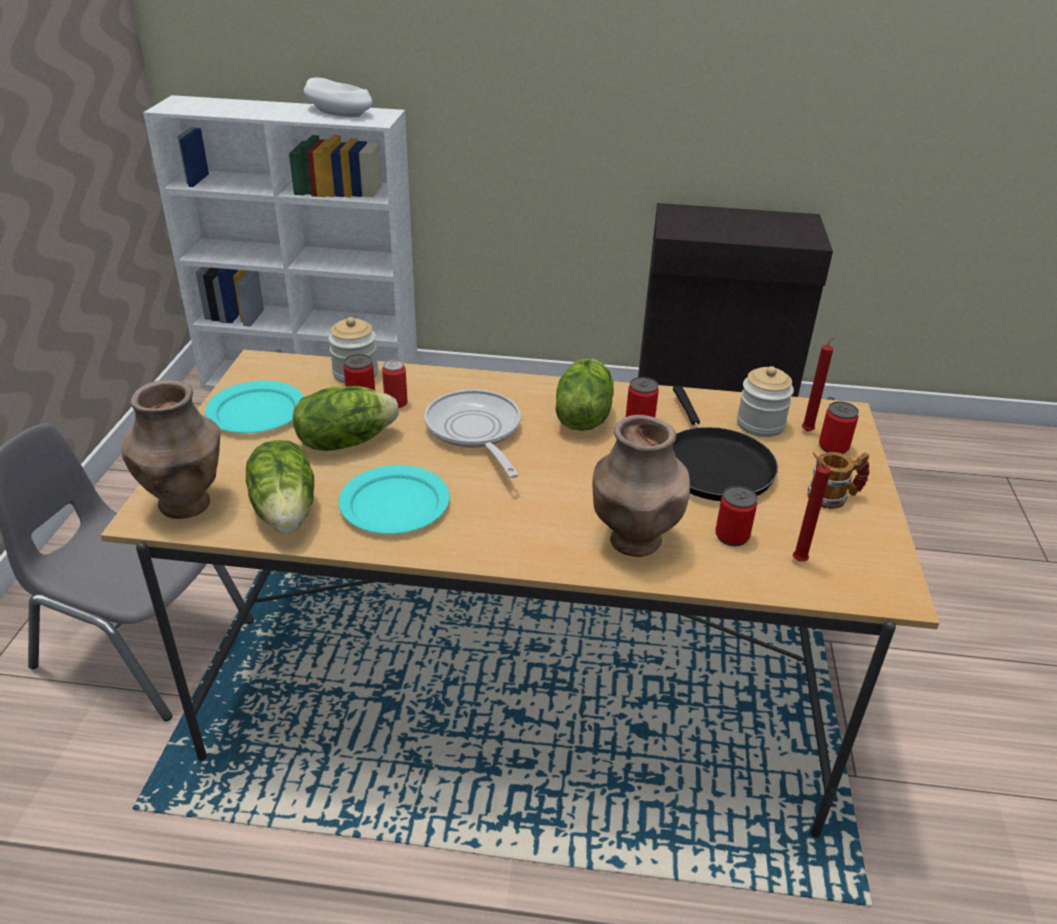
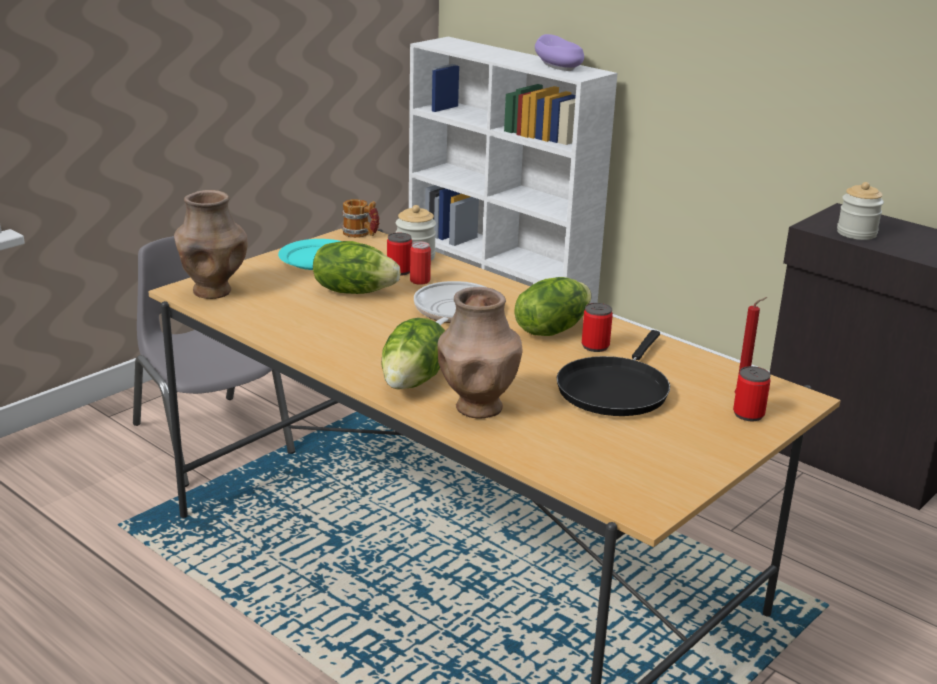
camera: 35 degrees right, 10 degrees down
lettuce [246,440,314,533] -> lettuce moved to [382,318,445,390]
white bowl [304,78,372,117] -> purple bowl [535,34,584,71]
turquoise plate [338,465,450,534] -> none
can [715,486,757,546] -> none
jar [737,366,794,437] -> jar moved to [837,182,884,240]
red candle [793,453,831,562] -> none
mug [808,452,870,509] -> mug moved to [342,199,380,238]

